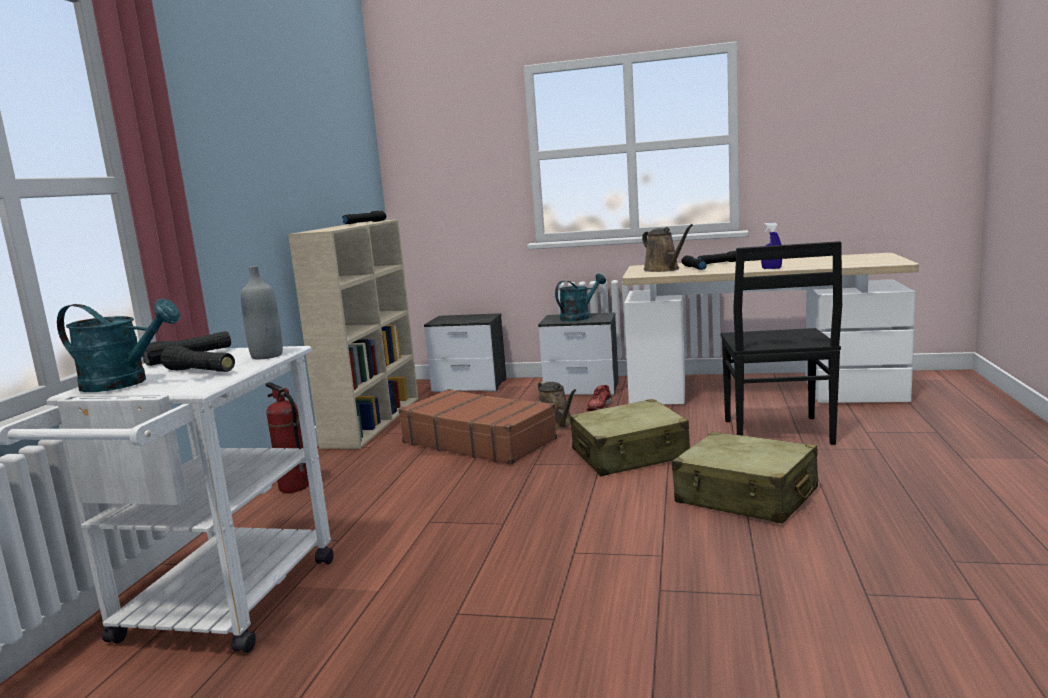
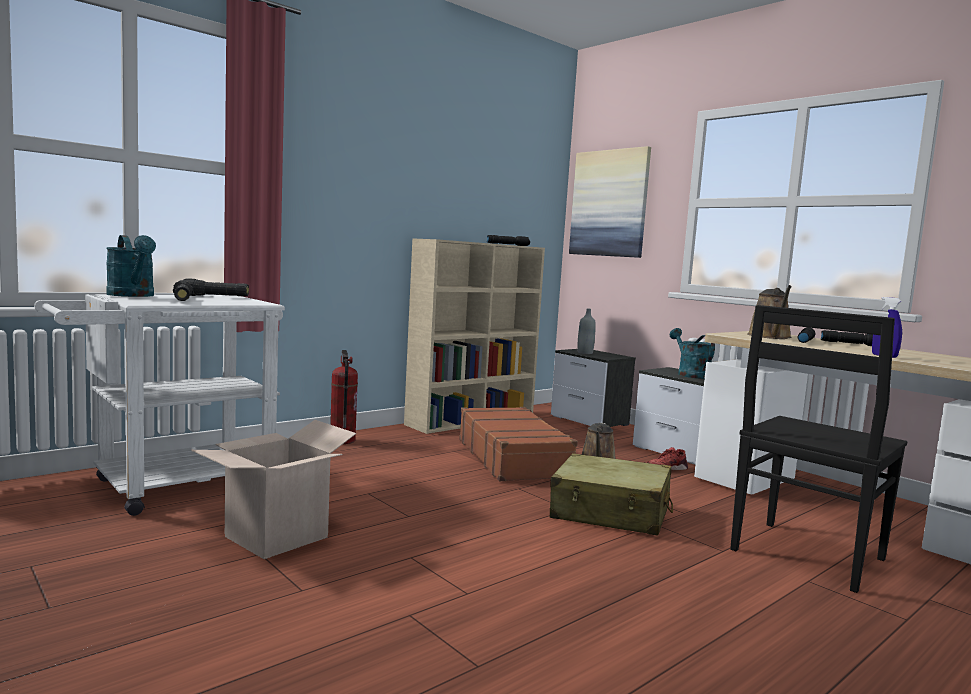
camera: 35 degrees right, 5 degrees down
grey bottle [241,266,283,359] -> grey bottle moved to [577,308,596,354]
turquoise watering can [555,274,606,321] -> turquoise watering can turned 105 degrees counterclockwise [670,328,715,379]
beige suitcase [672,432,818,524] -> none
none -> cardboard box [191,420,356,559]
none -> picture [569,146,651,258]

